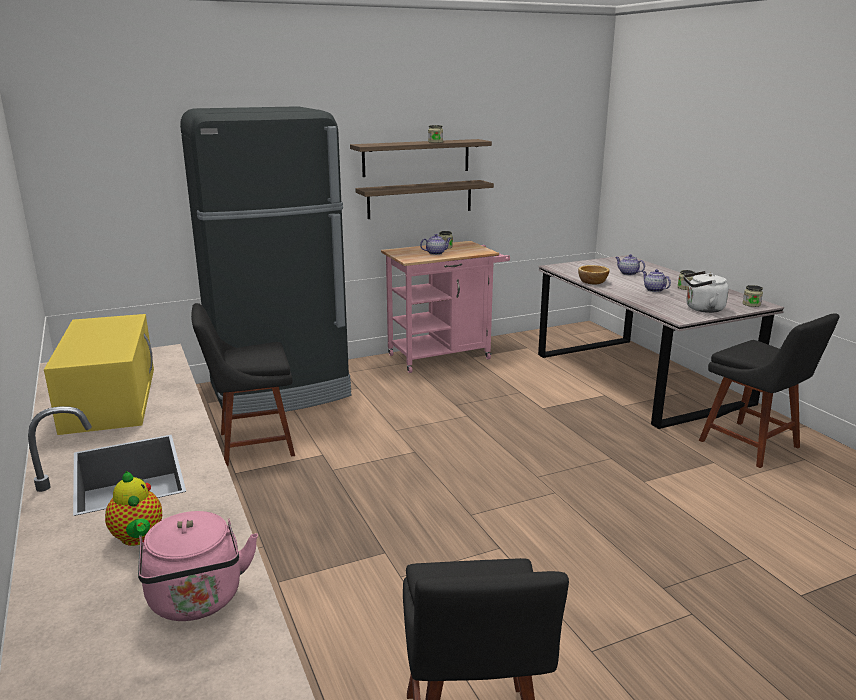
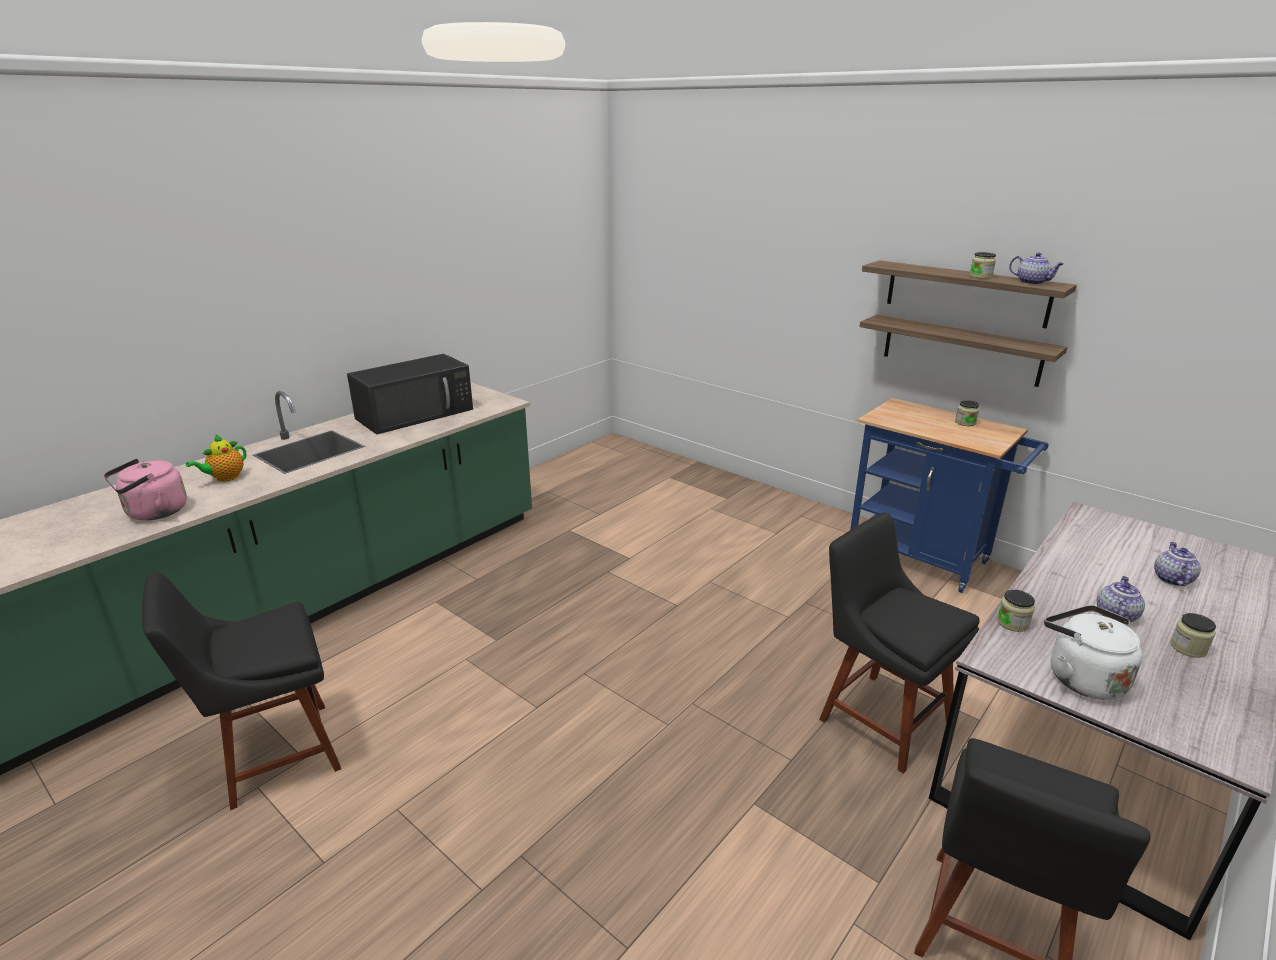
camera: 65 degrees right, 5 degrees up
yellow microwave [44,314,154,435] -> black microwave [347,354,473,435]
black fridge [180,106,351,415] -> none
black chair [191,303,295,466] -> black chair moved to [819,513,980,773]
pink cart [381,241,510,373] -> blue cart [850,398,1049,593]
teapot [420,234,451,255] -> teapot moved to [1009,252,1063,285]
bowl [578,265,609,285] -> none
jar [743,285,763,307] -> jar moved to [997,590,1035,632]

